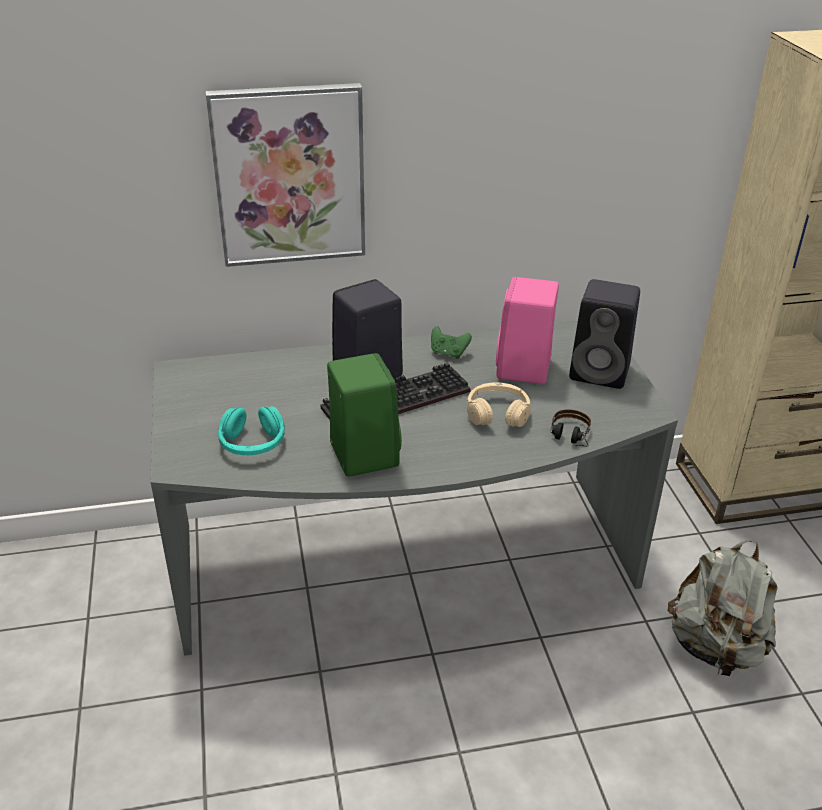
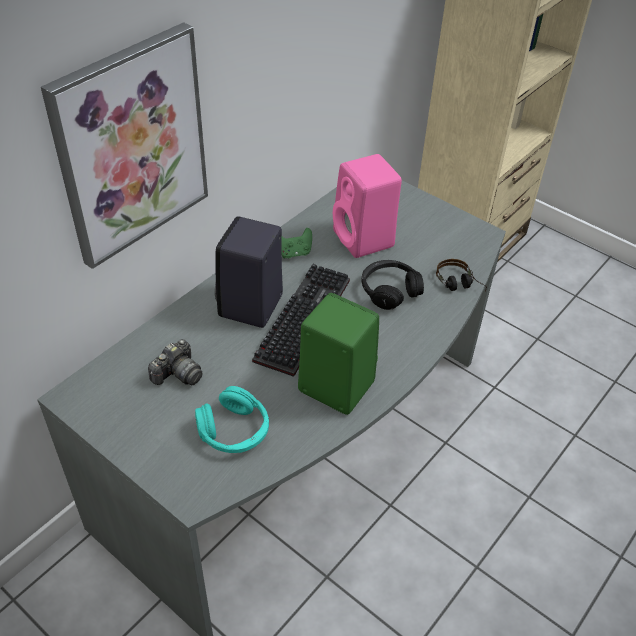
camera: 40 degrees left, 10 degrees up
beige headphones [467,382,531,427] -> black headphones [361,260,424,310]
black speaker [569,279,640,389] -> none
grey backpack [668,540,778,676] -> none
none -> camera [148,339,203,385]

